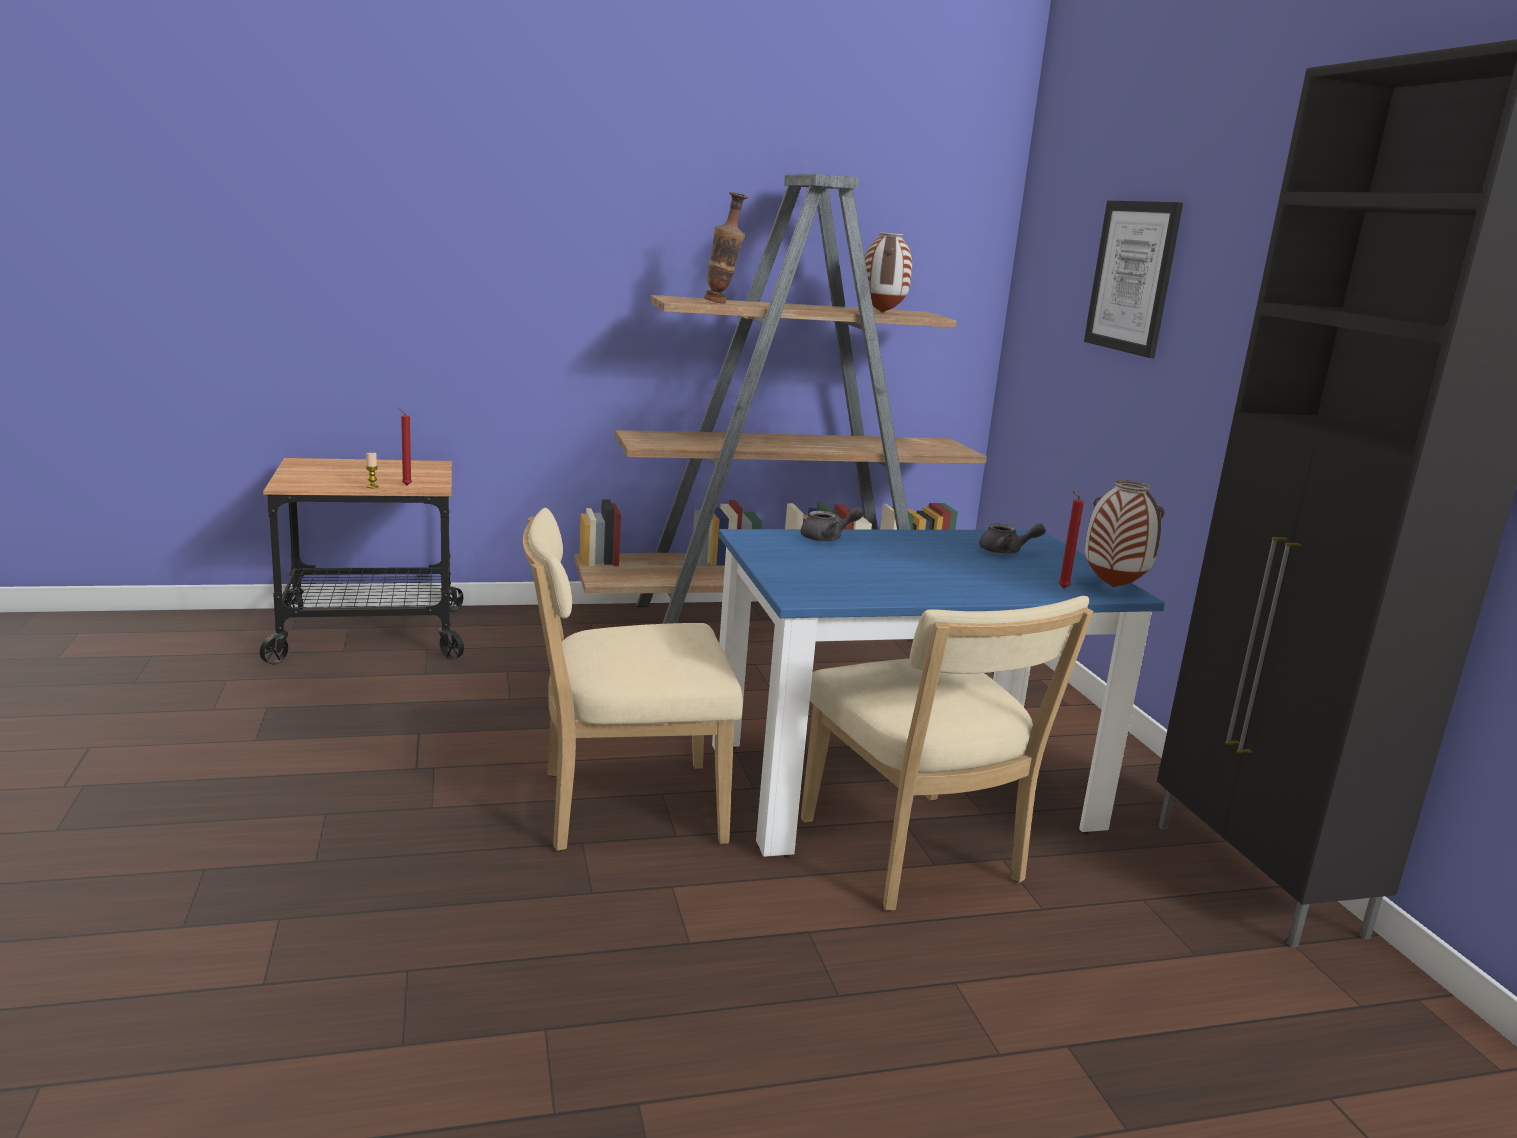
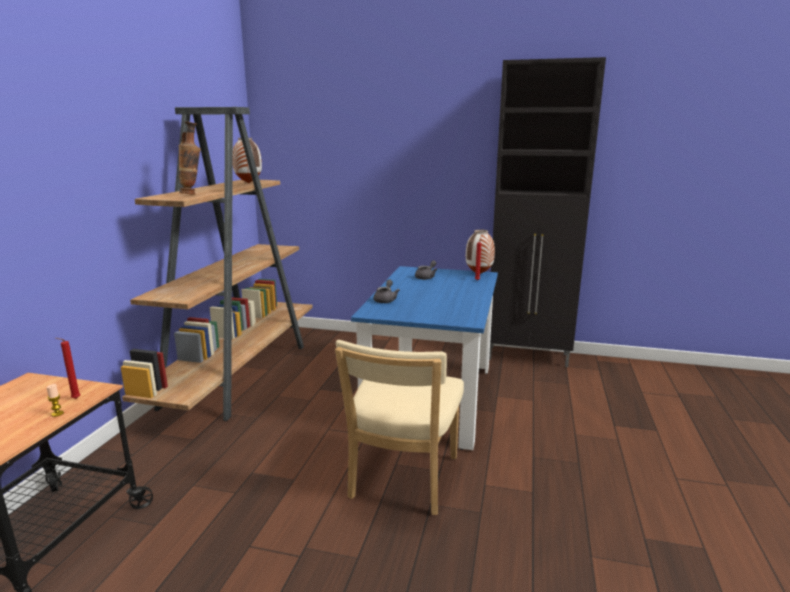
camera: 60 degrees left, 0 degrees up
beige chair [801,596,1094,911] -> none
picture [1084,200,1183,358] -> none

